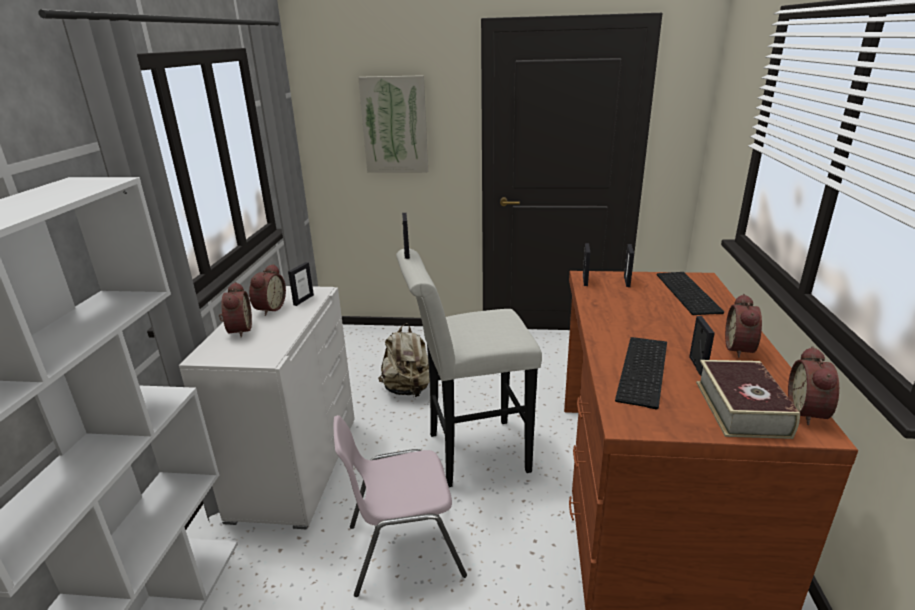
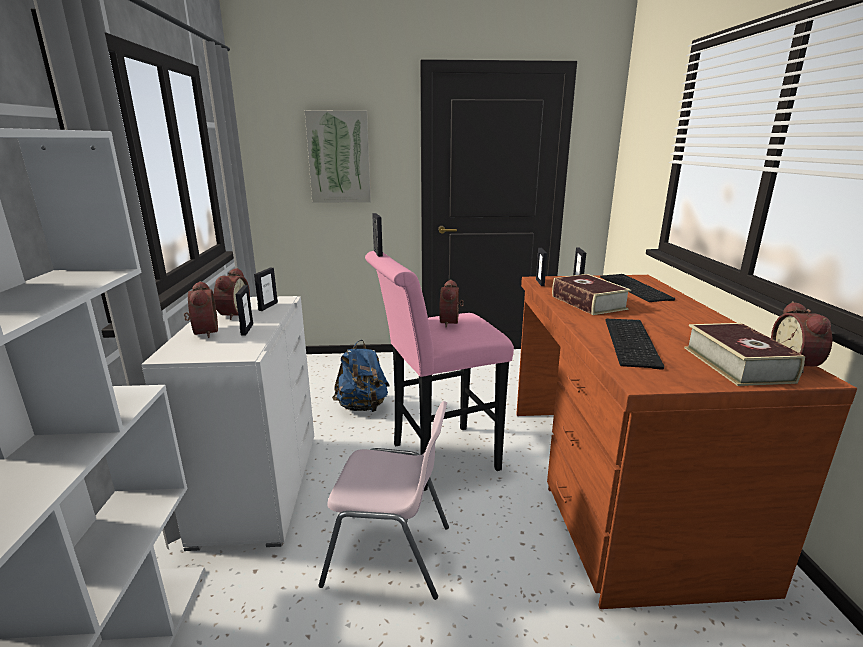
camera: 10 degrees left, 5 degrees down
pink chair [334,415,467,597] -> pink chair turned 150 degrees counterclockwise [319,401,449,600]
beige backpack [378,323,430,397] -> blue backpack [332,340,390,412]
white stool [396,249,542,487] -> pink stool [365,251,514,491]
picture frame [689,316,715,375] -> picture frame moved to [235,285,253,336]
alarm clock [725,294,762,358] -> alarm clock moved to [439,280,464,328]
none -> book [552,274,631,315]

